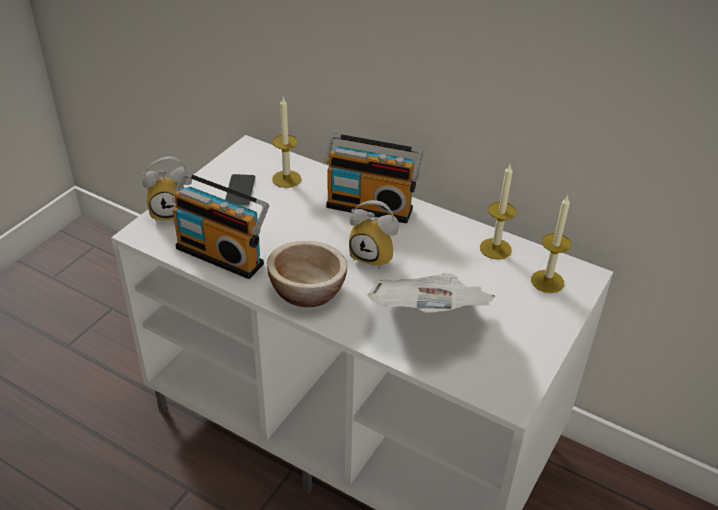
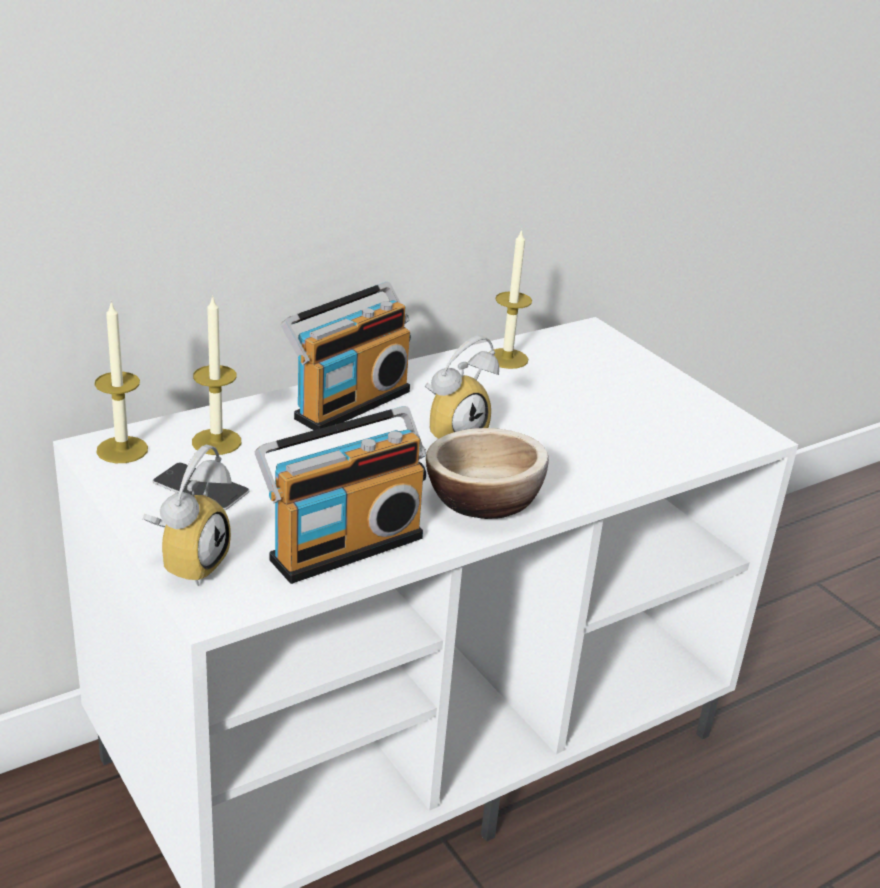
camera: 65 degrees left, 10 degrees down
newspaper [367,273,496,313] -> none
candle [531,195,571,293] -> candle moved to [95,301,148,463]

